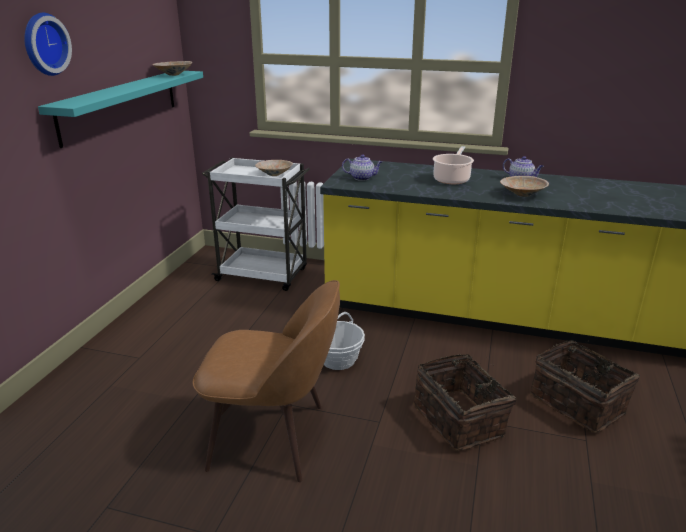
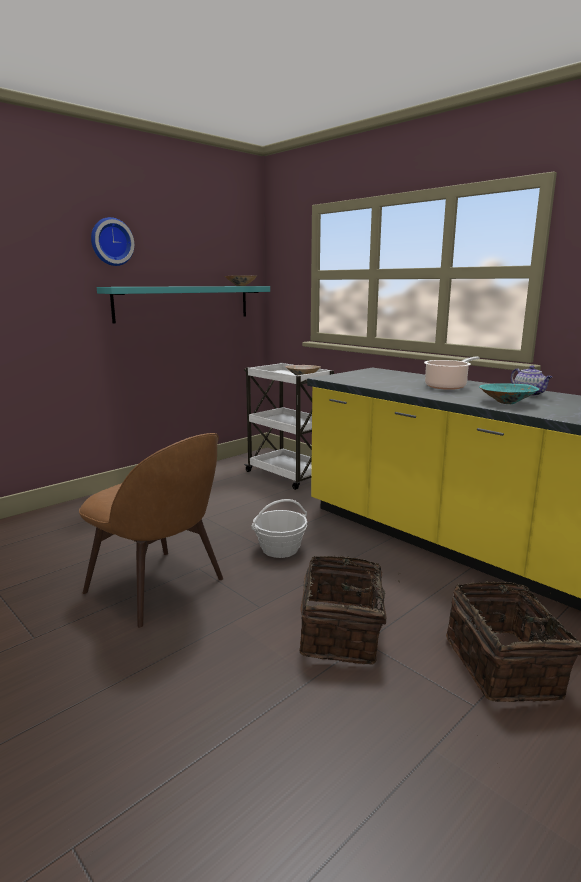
camera: 30 degrees right, 10 degrees down
teapot [342,154,383,181] -> none
beige bowl [500,176,549,197] -> turquoise bowl [479,383,539,404]

